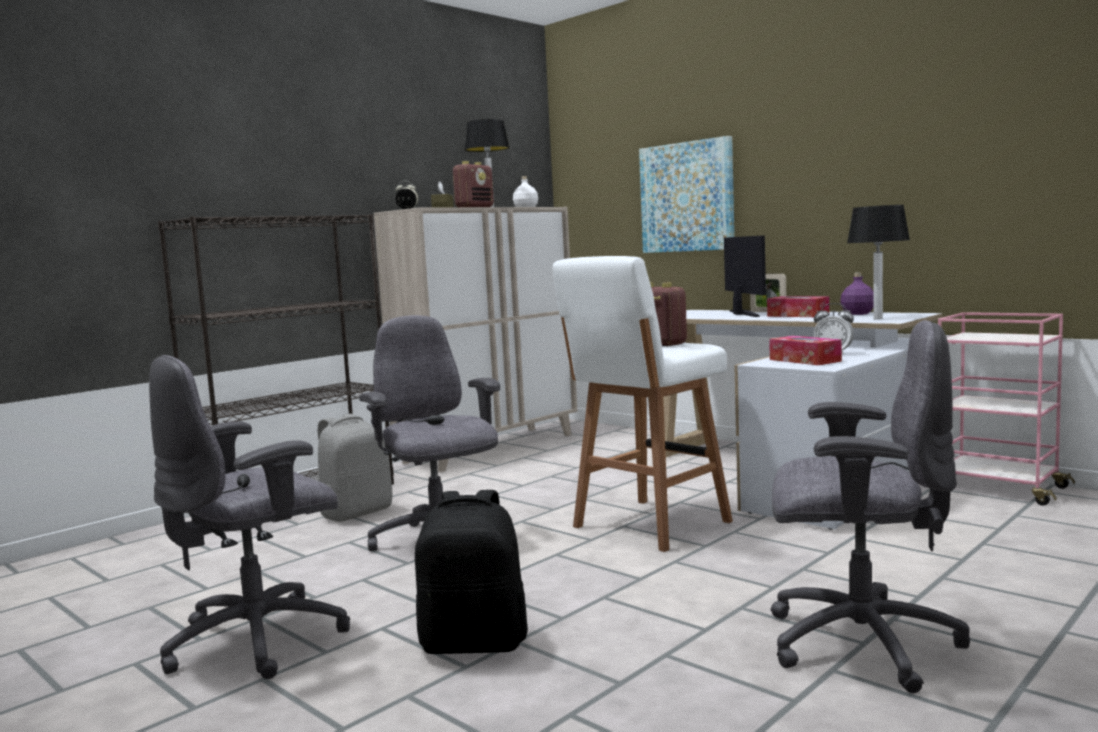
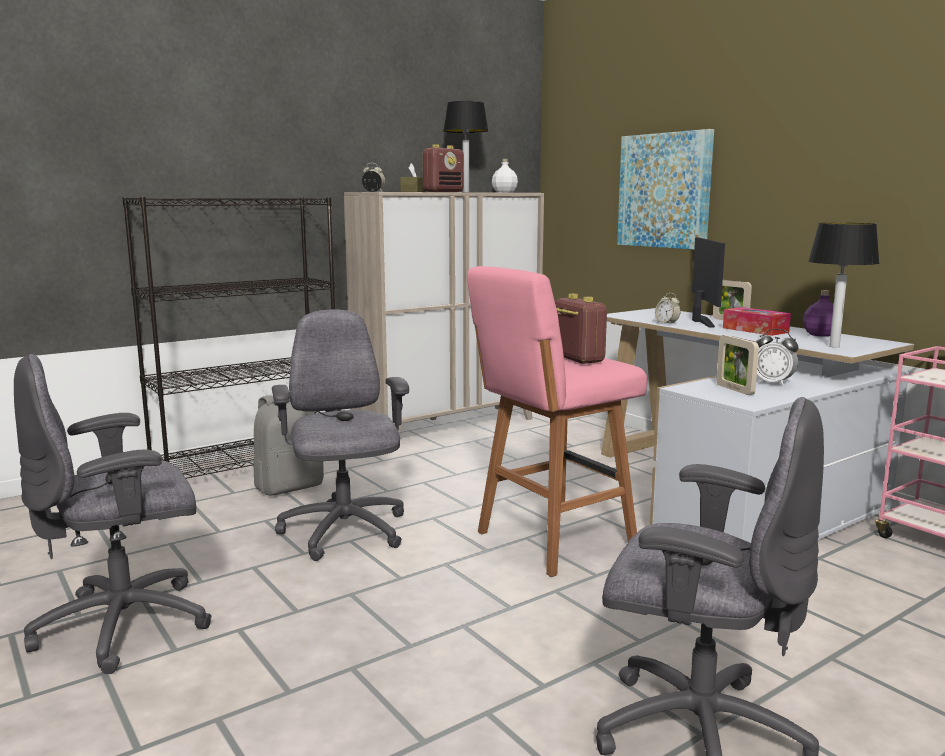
camera: 10 degrees right, 5 degrees up
black backpack [415,490,528,654] -> none
white stool [553,256,733,552] -> pink stool [467,266,647,577]
tissue box [769,336,842,365] -> picture frame [717,335,759,395]
none -> alarm clock [655,293,681,325]

